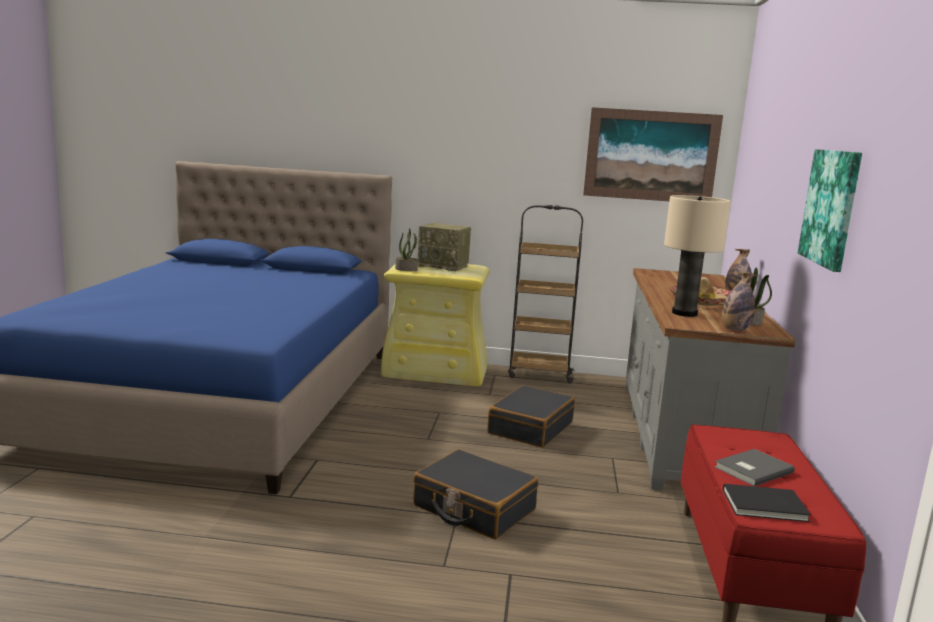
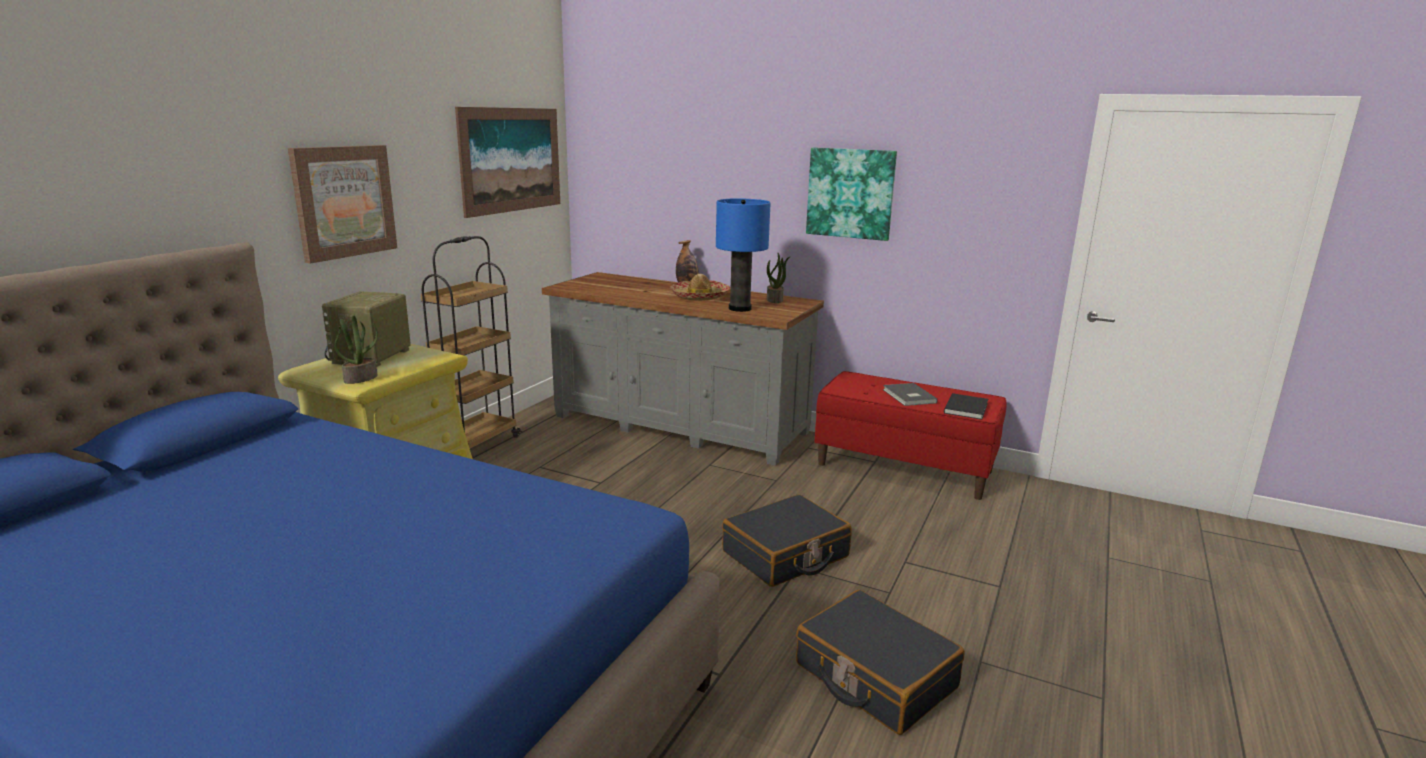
camera: 70 degrees left, 5 degrees up
radio [418,223,471,271] -> radio turned 150 degrees clockwise [322,291,411,367]
black suitcase [487,385,575,448] -> black suitcase moved to [796,589,965,735]
beige table lamp [664,195,730,317] -> blue table lamp [716,198,771,312]
bottle [722,271,755,331] -> none
none -> picture [288,145,397,264]

